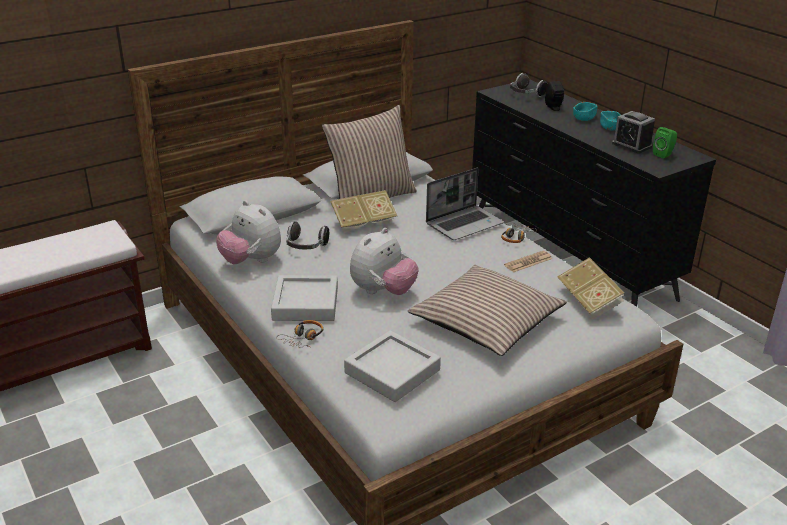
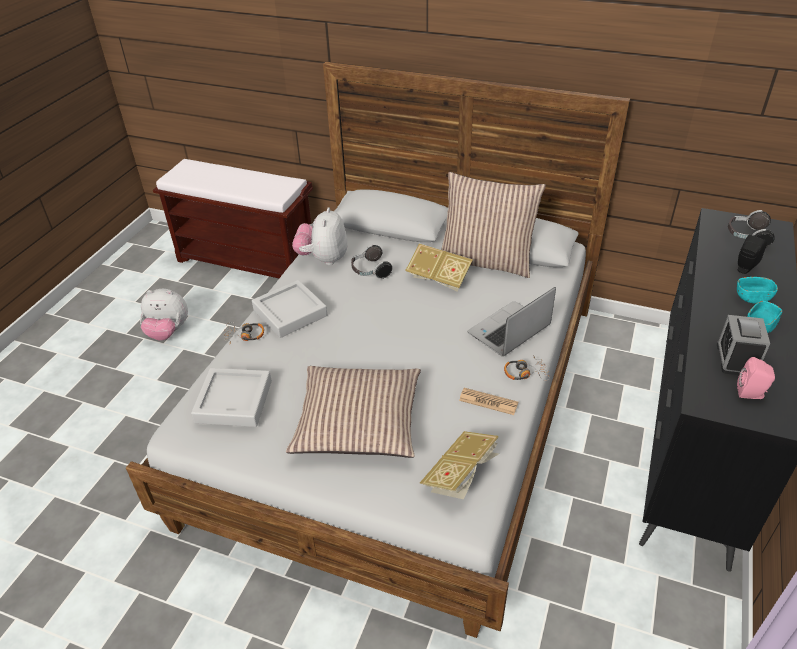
camera: 55 degrees right, 10 degrees up
plush toy [350,228,419,295] -> plush toy moved to [140,289,188,341]
laptop [426,168,504,240] -> laptop turned 120 degrees clockwise [468,287,556,356]
green speaker [653,127,677,159] -> pink speaker [737,357,775,399]

